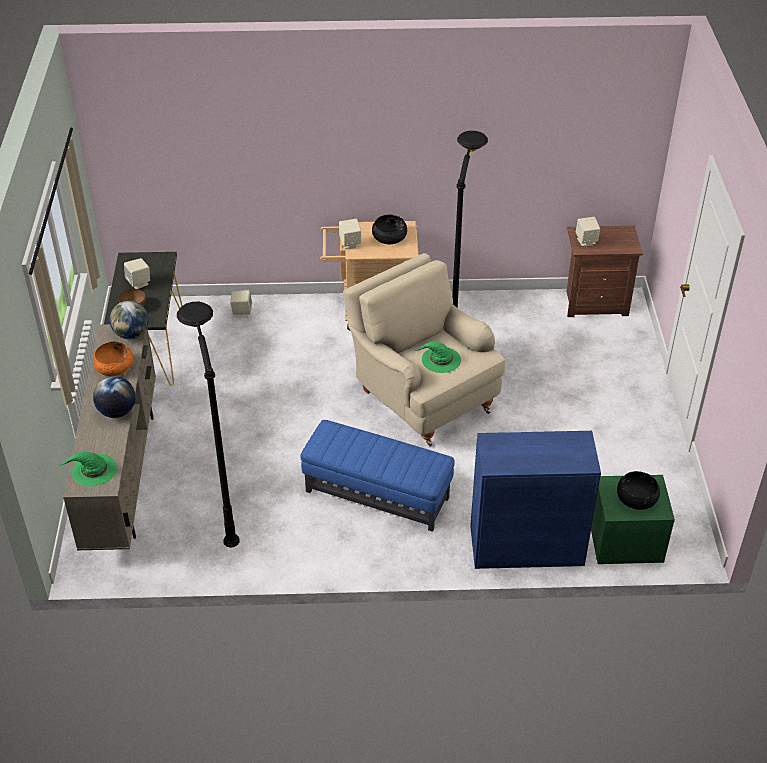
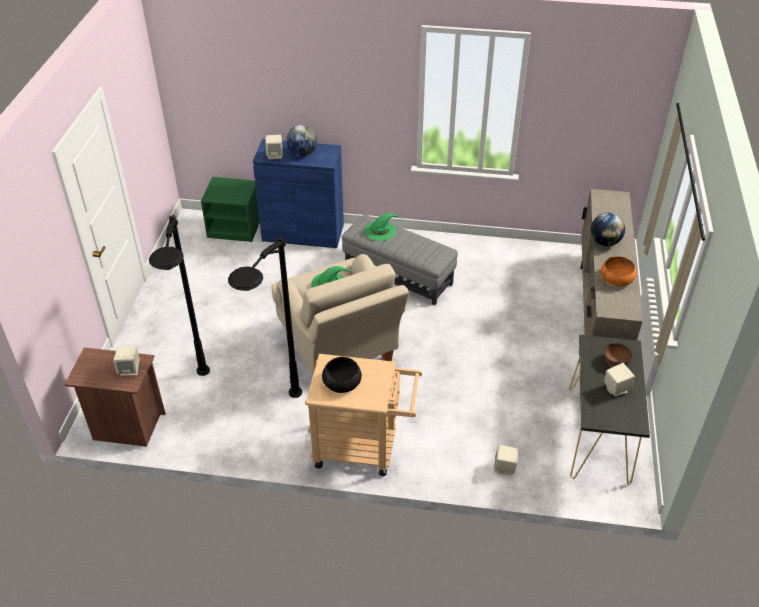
camera: 170 degrees left, 0 degrees up
green hat [60,452,117,487] -> green hat moved to [364,213,402,241]
globe [110,301,149,339] -> globe moved to [286,125,317,156]
black floor lamp [177,301,240,547] -> black floor lamp moved to [149,215,210,376]
blue ottoman [300,420,455,532] -> grey ottoman [342,215,458,305]
beige speaker [339,219,361,249] -> beige speaker moved to [265,135,283,159]
black bowl [617,471,660,510] -> none

